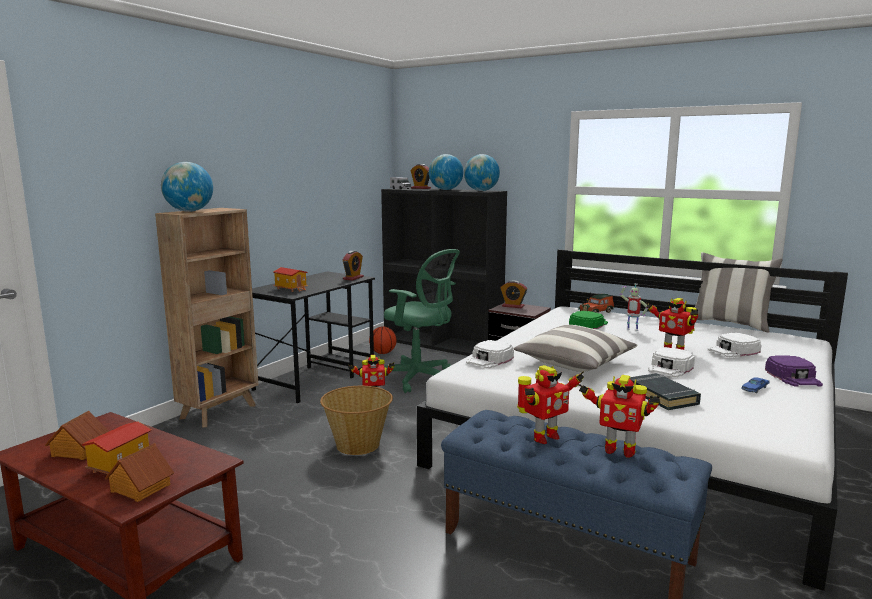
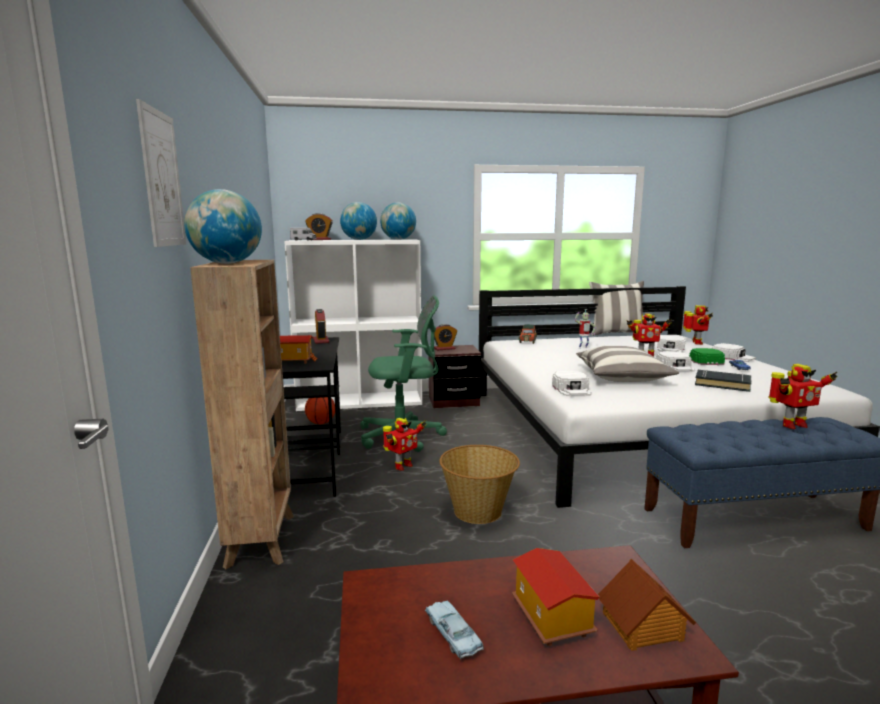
camera: 40 degrees left, 0 degrees up
toy house [45,411,109,460] -> blue toy car [425,601,484,659]
black bookcase [381,188,507,356] -> white bookcase [284,240,422,411]
toy robot [517,365,584,444] -> toy robot moved to [683,305,713,345]
green cap [569,311,608,329] -> green cap moved to [689,348,725,365]
purple cap [765,356,823,386] -> white cap [712,343,756,362]
none -> picture [136,99,186,247]

